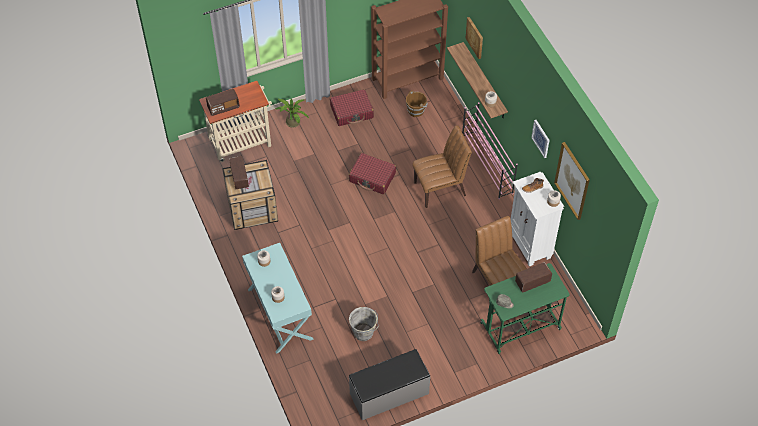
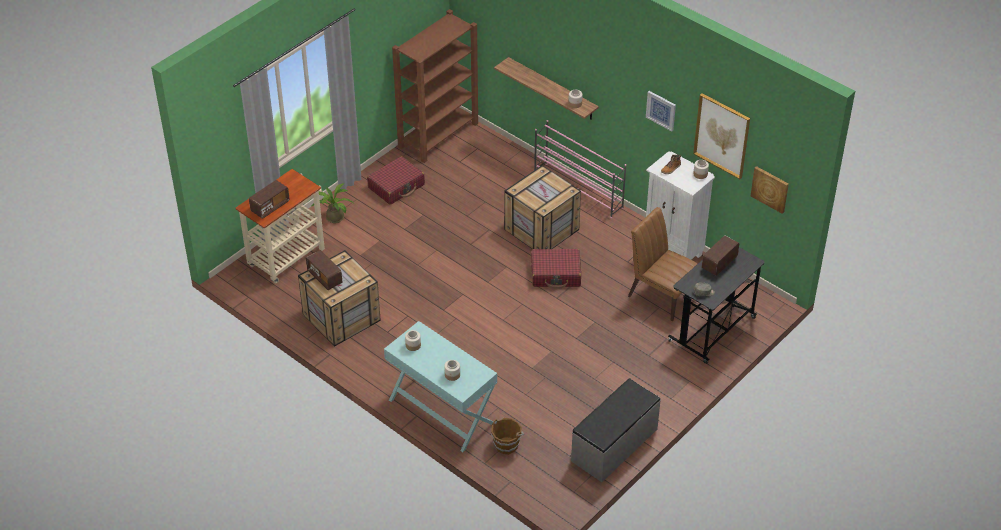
camera: 25 degrees left, 10 degrees down
red suitcase [349,153,396,194] -> red suitcase moved to [531,249,581,289]
grey bucket [349,307,379,341] -> none
brown bucket [406,90,428,117] -> brown bucket moved to [491,418,524,455]
brown chair [412,126,472,208] -> crate [504,165,581,249]
picture [466,17,483,59] -> picture moved to [751,166,789,214]
green desk [481,263,570,354] -> black desk [668,247,764,364]

